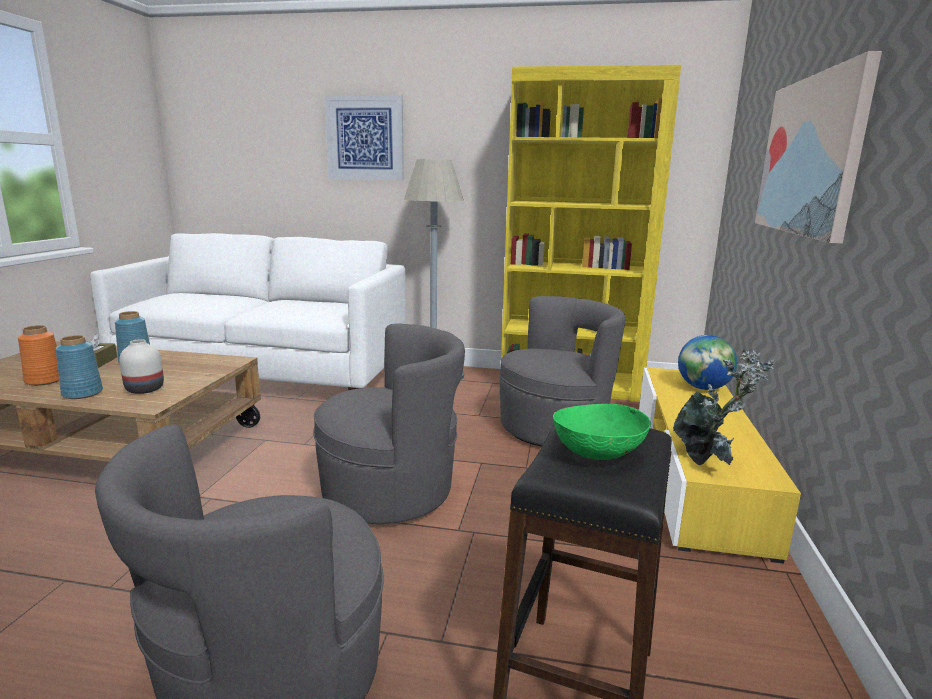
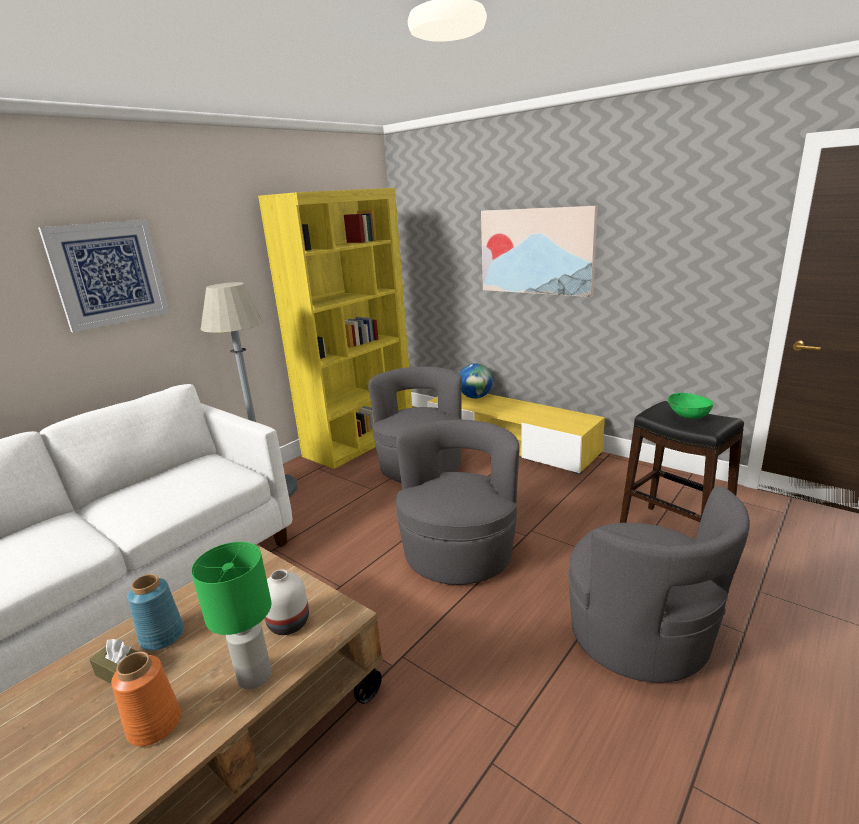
camera: 60 degrees left, 5 degrees up
blue vase [55,335,103,399] -> green table lamp [191,542,272,689]
potted plant [673,350,774,465] -> none

